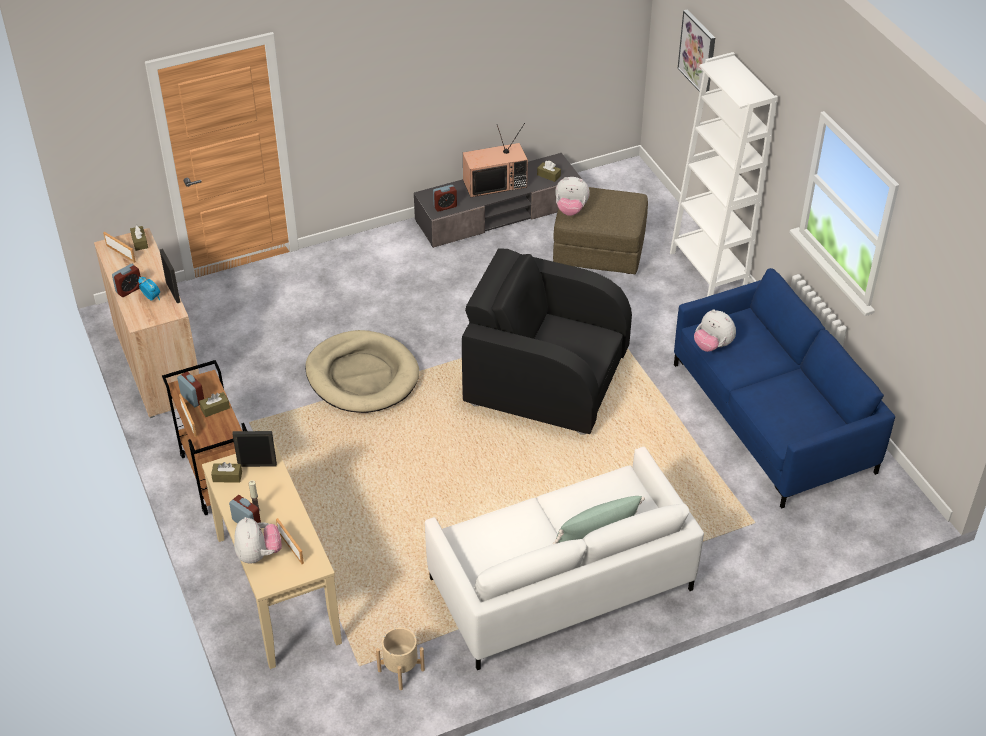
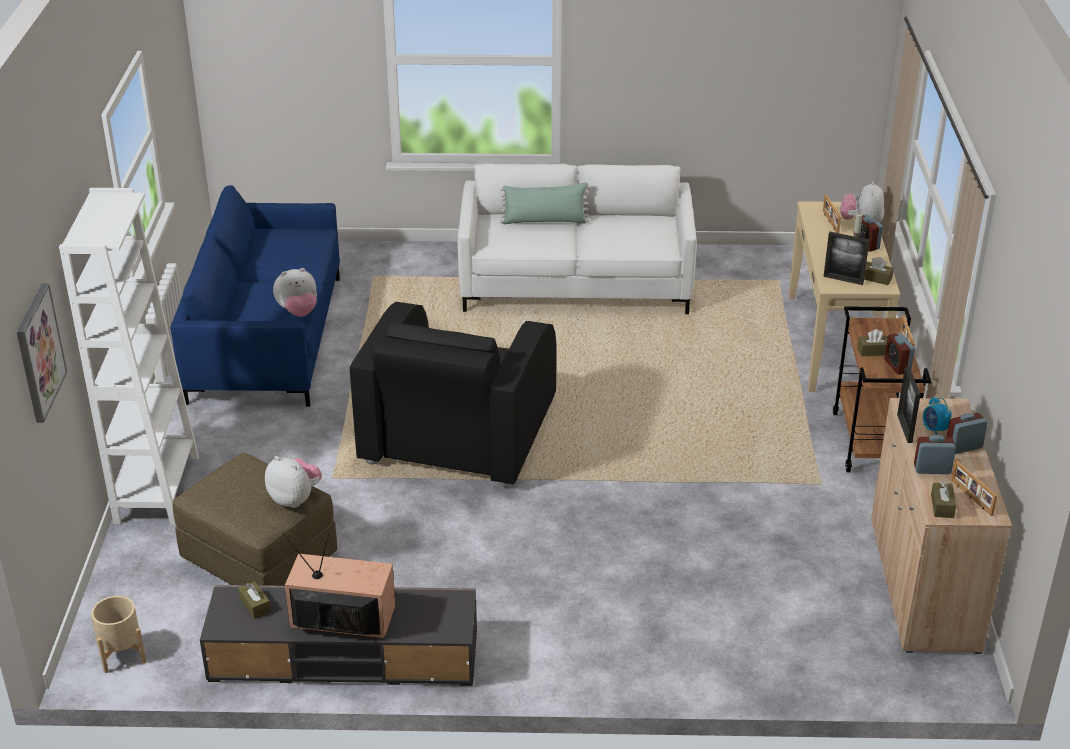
camera: 155 degrees left, 10 degrees down
beige dog bed [305,330,419,413] -> none
beige planter [376,627,425,690] -> beige planter moved to [91,596,146,673]
alarm clock [433,185,457,212] -> alarm clock moved to [914,435,956,474]
black armchair [462,248,632,435] -> black armchair turned 60 degrees clockwise [350,302,557,488]
plush toy [694,309,736,352] -> plush toy turned 90 degrees clockwise [273,268,317,317]

